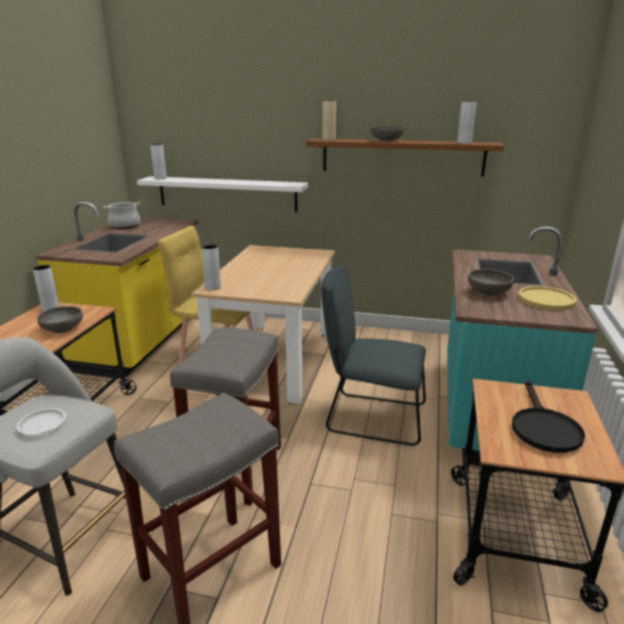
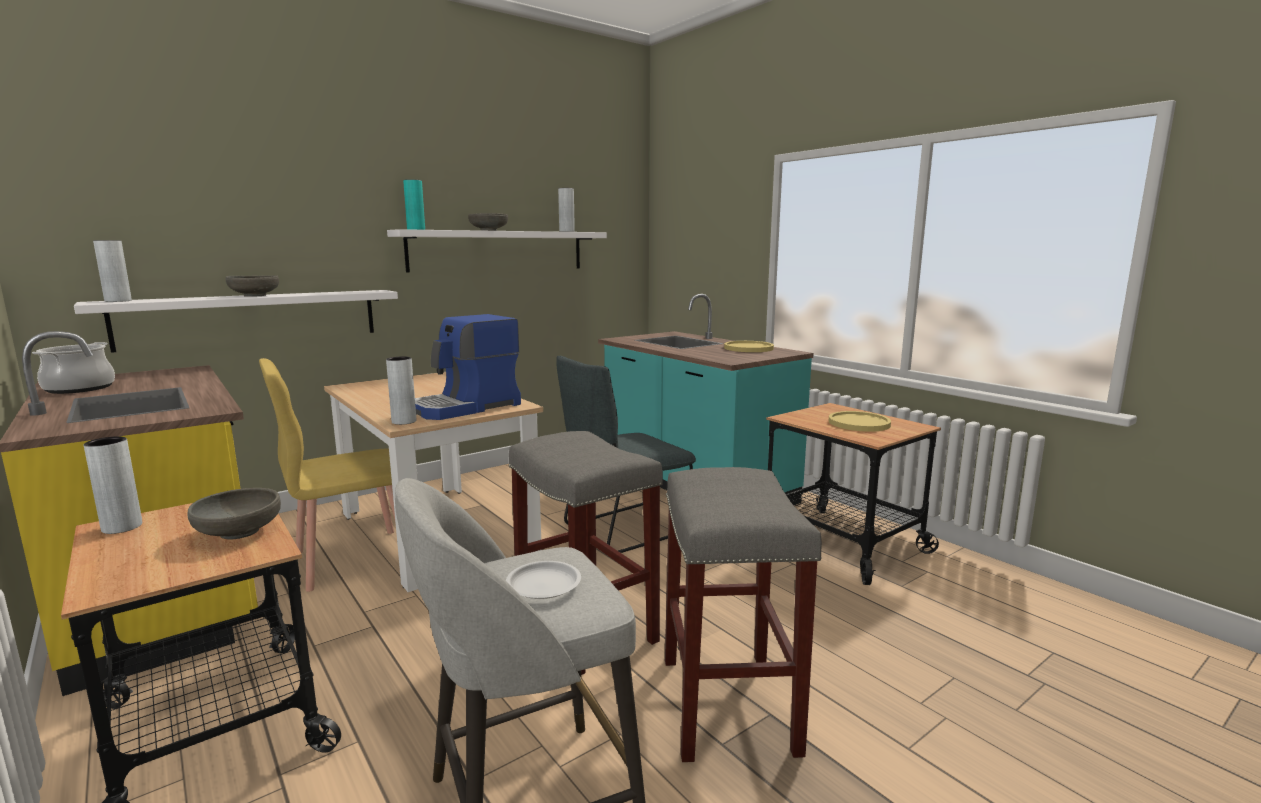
camera: 50 degrees left, 10 degrees down
brown shelf [306,138,504,177] -> white shelf [387,229,607,273]
beige vase [322,100,336,140] -> turquoise vase [403,179,425,230]
grey bowl [468,269,514,296] -> grey bowl moved to [226,275,279,297]
black frying pan [512,380,585,453] -> yellow plate [829,411,891,432]
none -> coffee machine [415,314,521,420]

